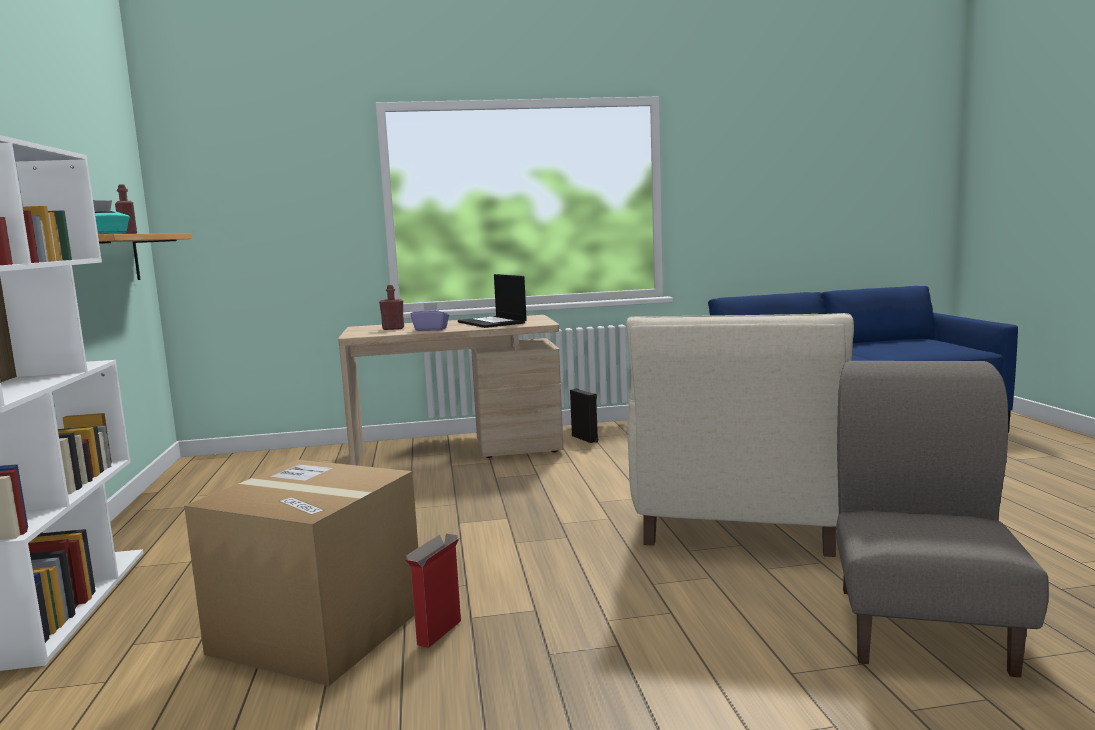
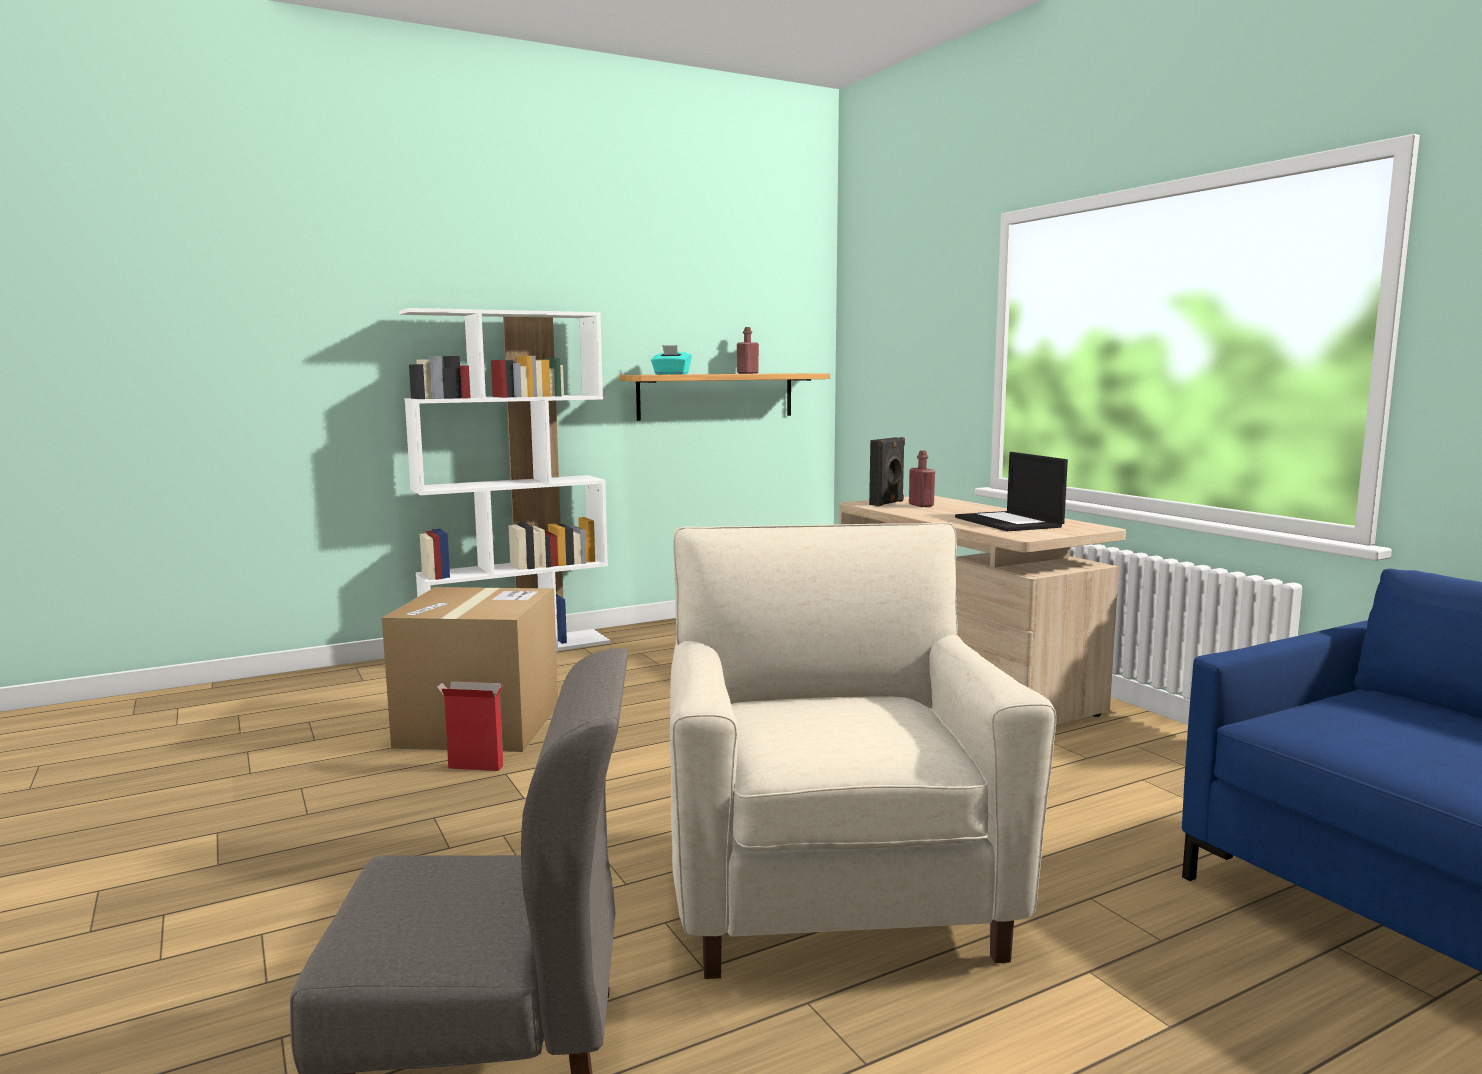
camera: 70 degrees right, 0 degrees up
purple tissue box [410,302,449,331] -> none
laptop [458,274,527,328] -> laptop turned 60 degrees counterclockwise [955,452,1068,531]
black speaker [570,388,598,443] -> black speaker moved to [869,437,905,506]
beige armchair [626,313,854,557] -> beige armchair turned 90 degrees clockwise [670,522,1056,979]

